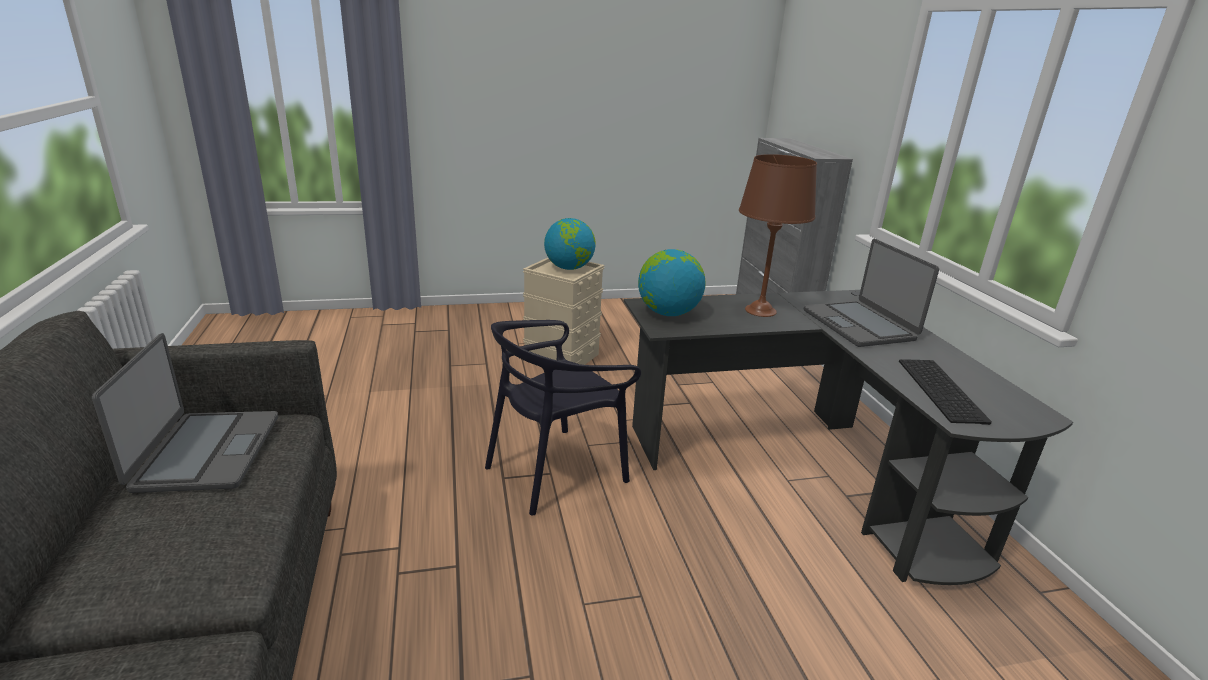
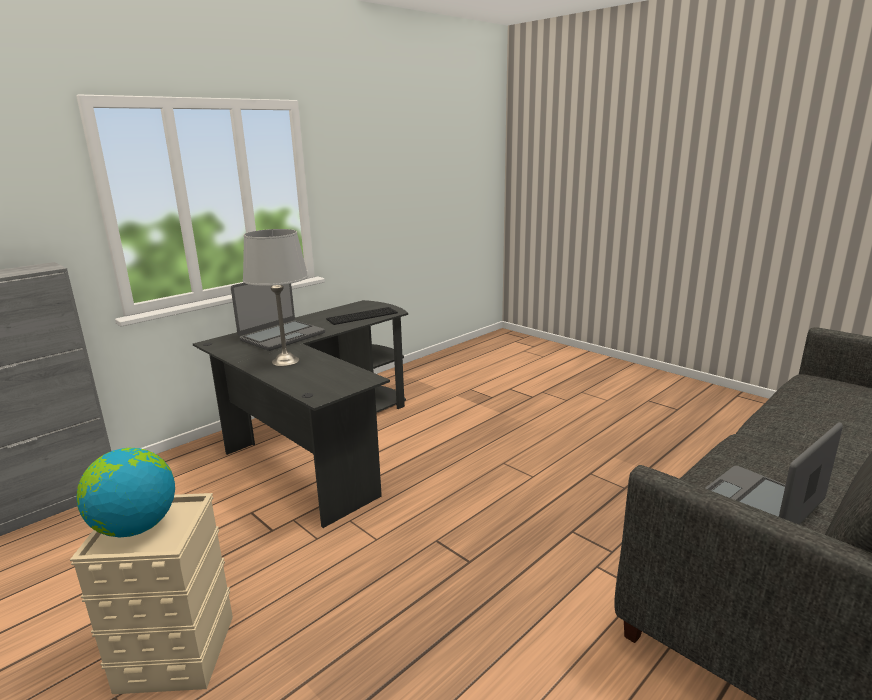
camera: 120 degrees left, 5 degrees down
black chair [485,320,641,515] -> none
globe [638,249,706,316] -> none
brown table lamp [739,154,817,317] -> grey table lamp [243,229,308,366]

